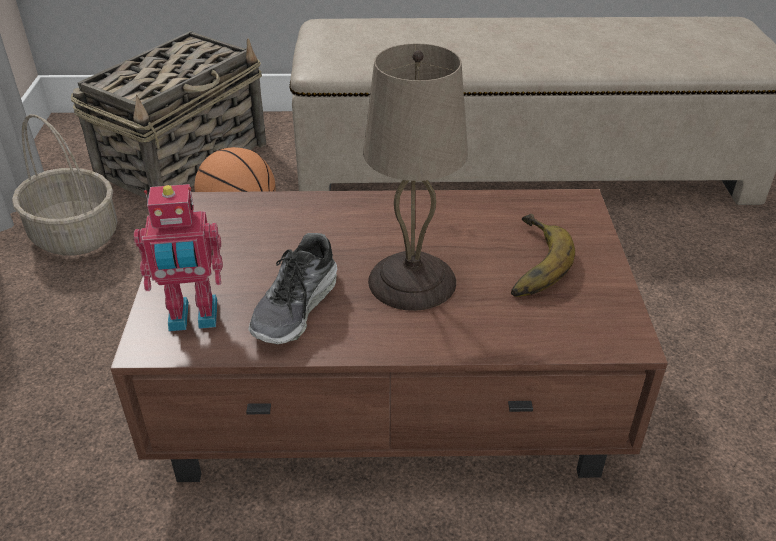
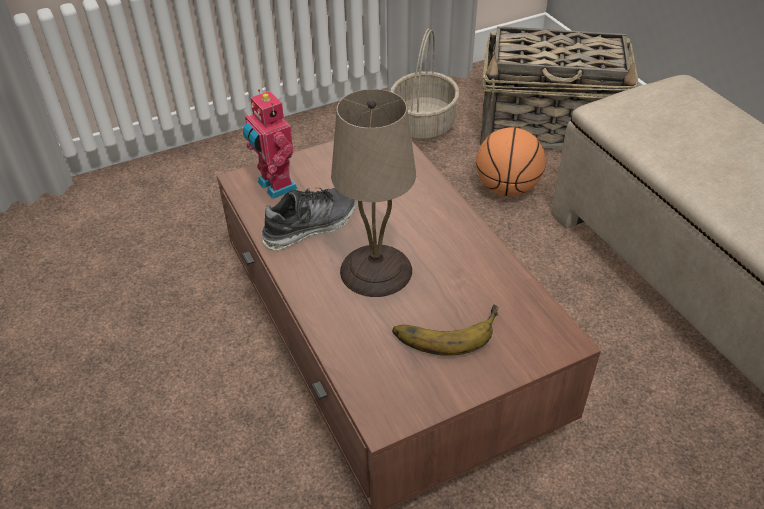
camera: 65 degrees right, 5 degrees up
shoe [248,233,337,344] -> shoe turned 150 degrees clockwise [261,188,357,250]

